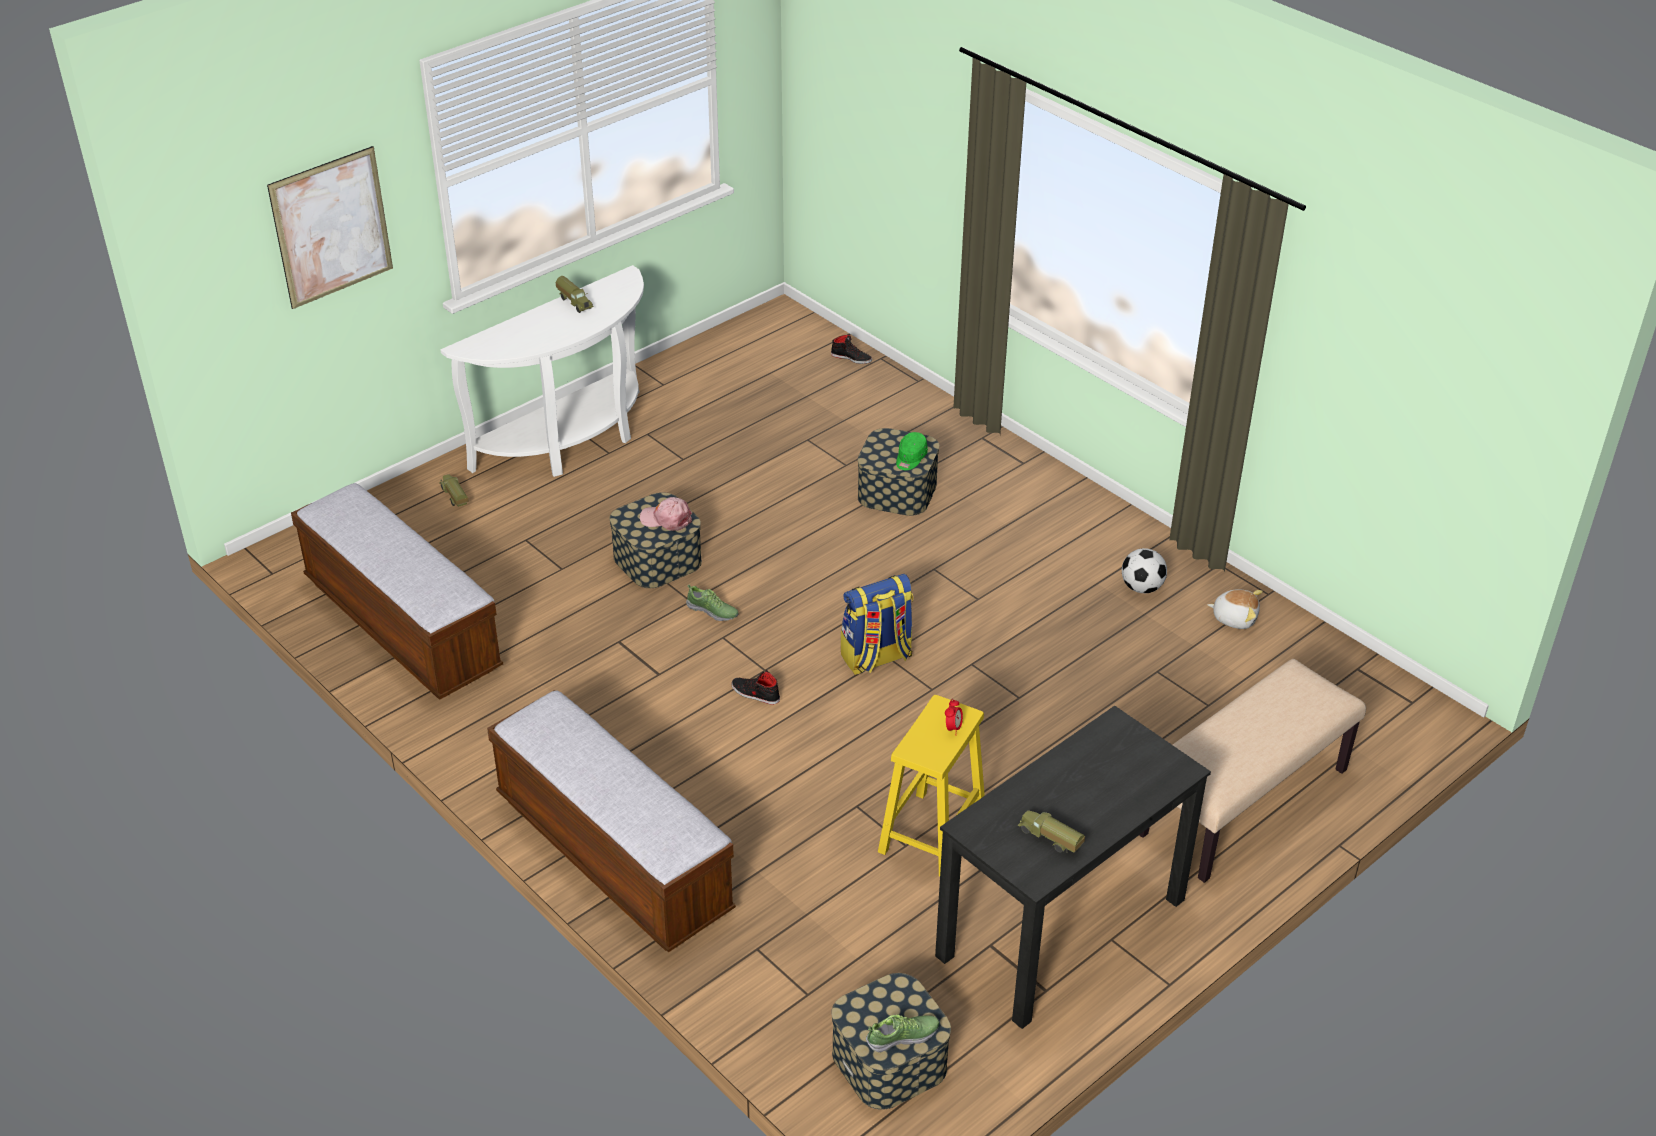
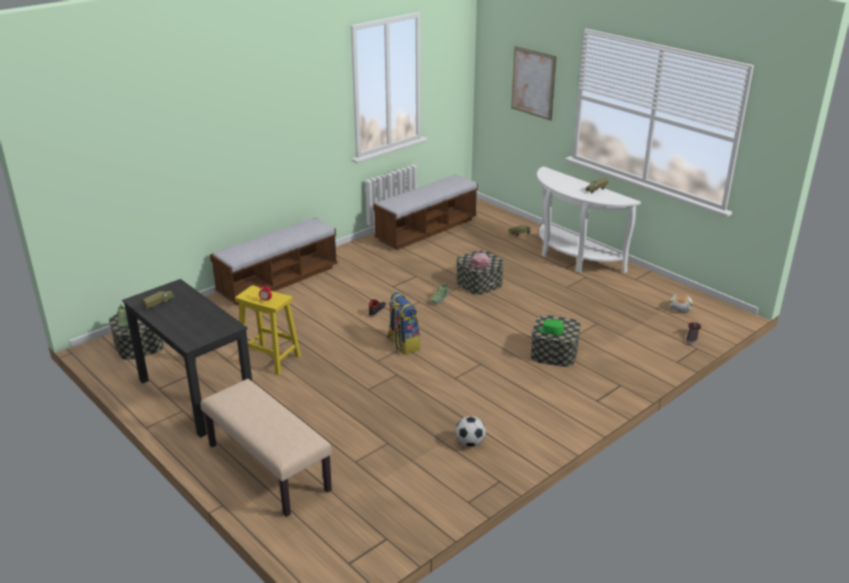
camera: 90 degrees right, 10 degrees down
plush toy [1208,589,1263,629] -> plush toy moved to [669,293,693,312]

